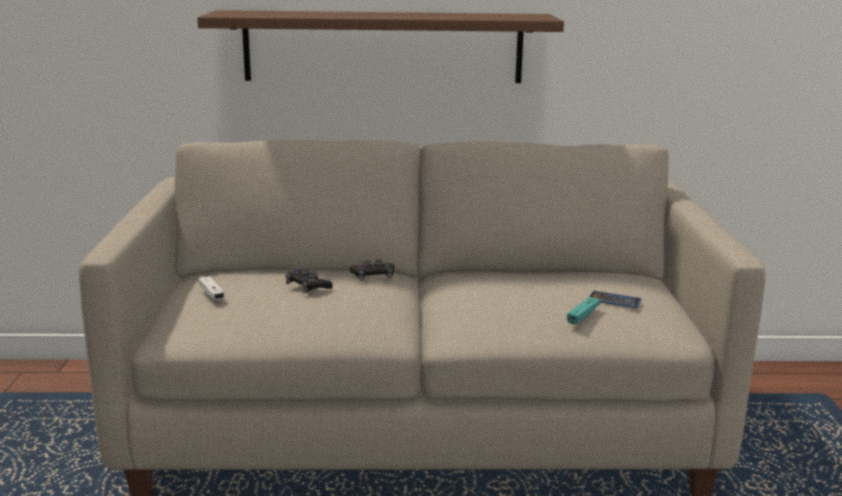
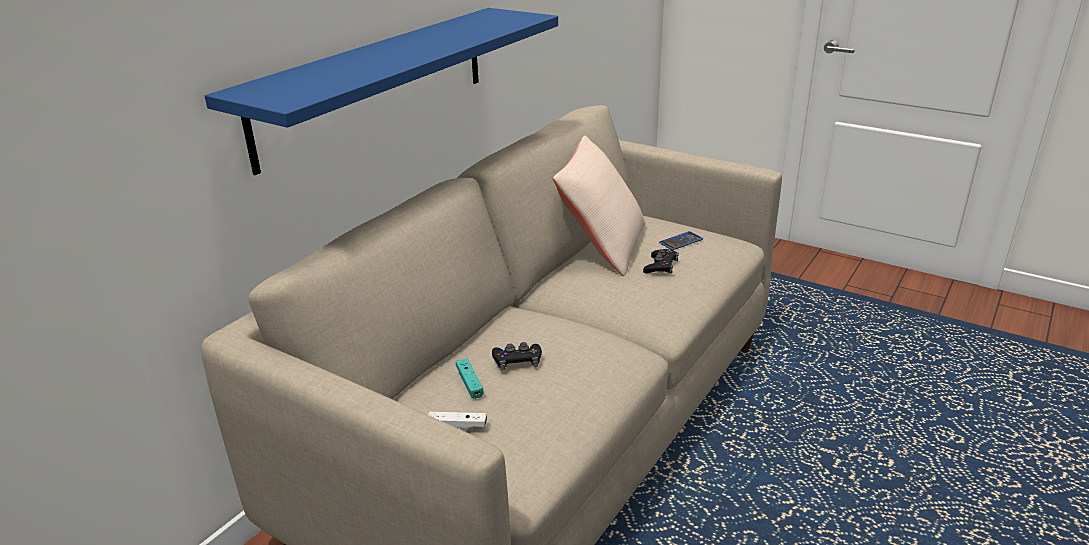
camera: 55 degrees left, 10 degrees up
brown shelf [197,10,564,83] -> blue shelf [205,8,558,175]
black game controller [350,259,395,281] -> black game controller moved to [643,249,679,274]
turquoise game controller [567,297,600,325] -> turquoise game controller moved to [456,358,483,399]
none -> beige pillow [553,136,646,276]

